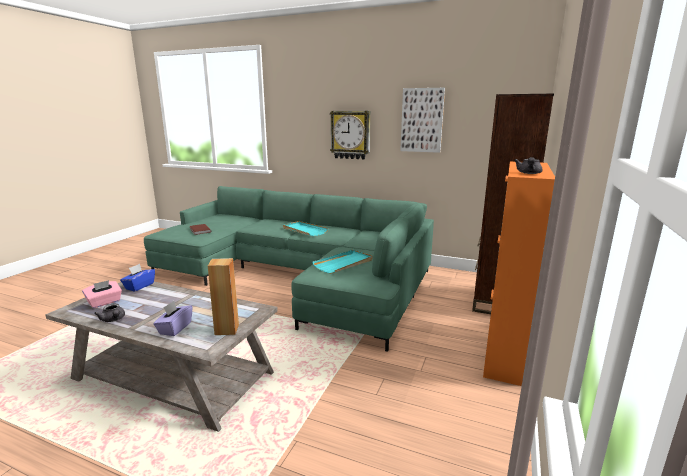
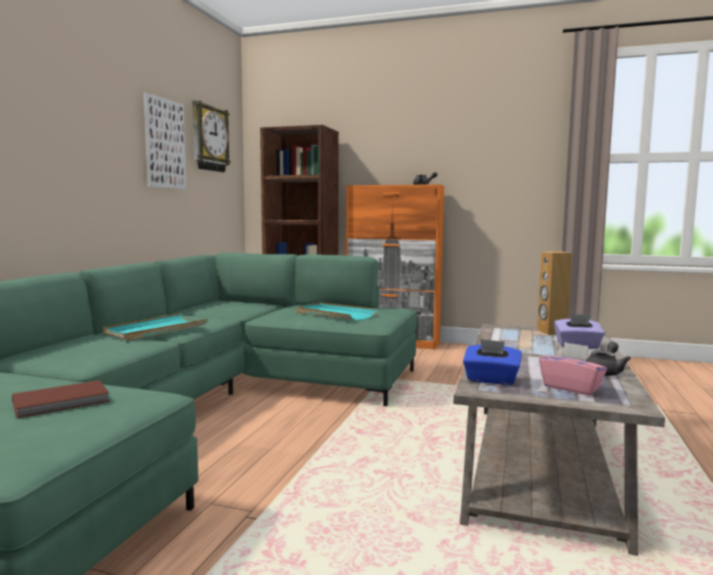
camera: 95 degrees left, 10 degrees down
wall clock [330,111,370,160] -> wall clock moved to [192,100,231,172]

